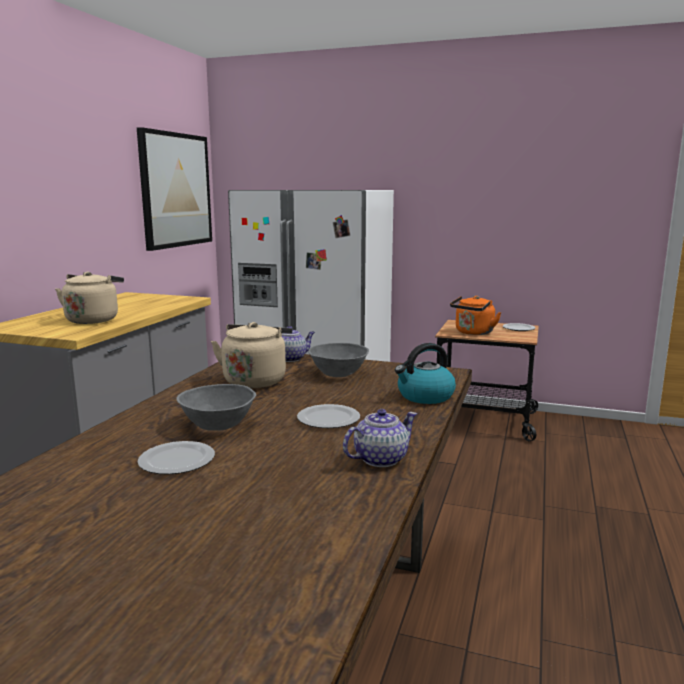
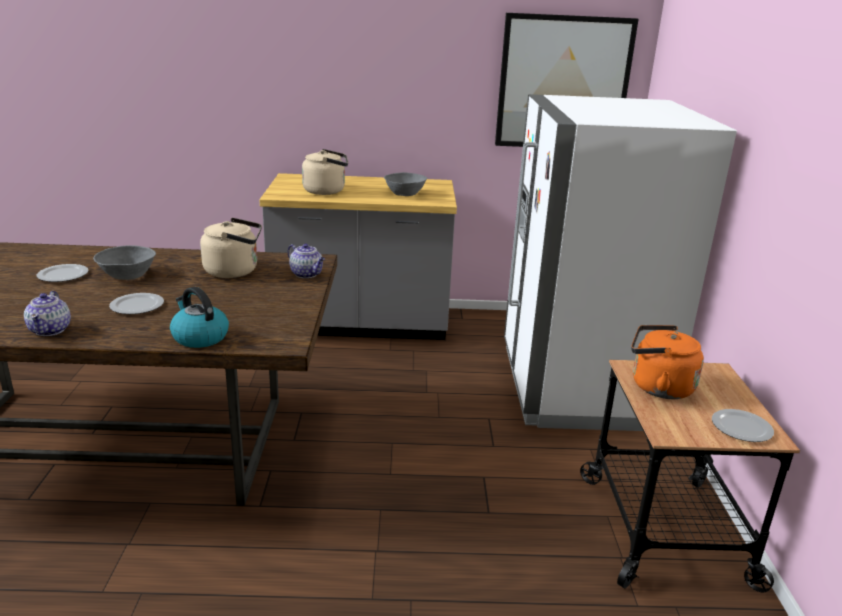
camera: 70 degrees right, 10 degrees up
grey bowl [308,343,369,377] -> grey bowl moved to [384,172,428,196]
teapot [343,409,417,467] -> teapot turned 45 degrees clockwise [24,291,71,336]

